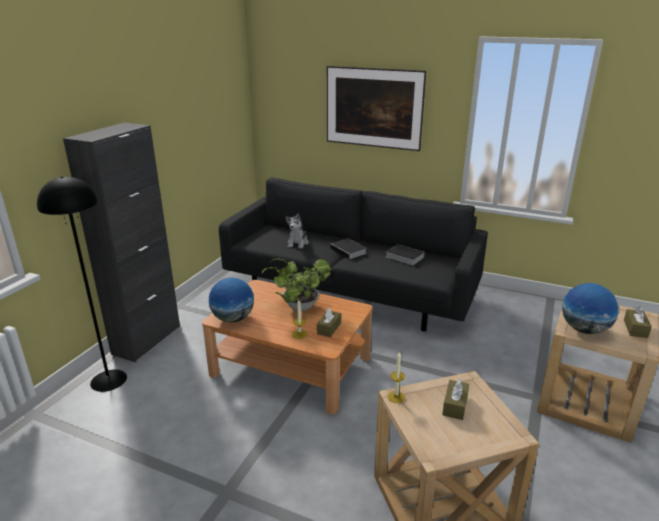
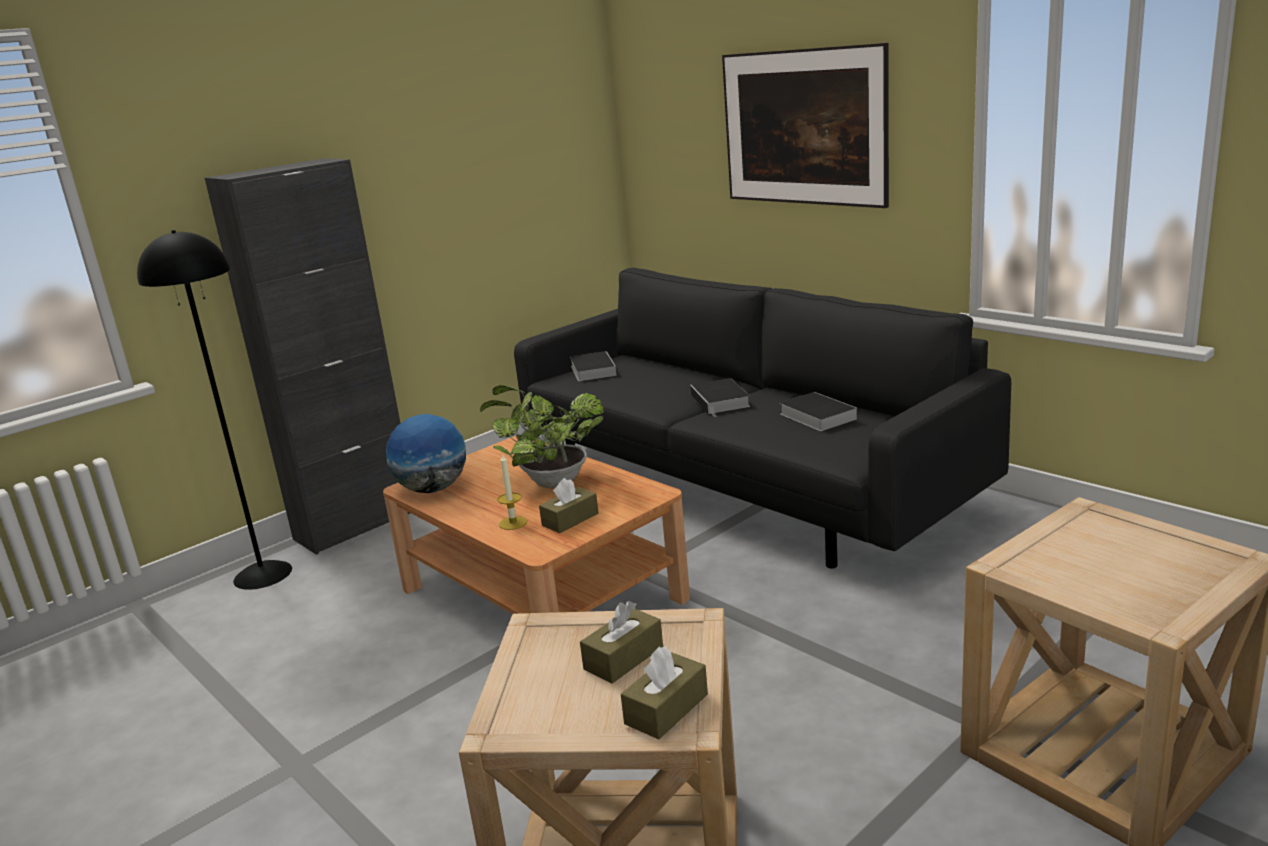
camera: 25 degrees right, 5 degrees down
plush toy [286,213,309,248] -> none
candle [388,351,405,403] -> none
globe [562,283,618,334] -> none
brown tissue box [624,306,652,338] -> brown tissue box moved to [621,646,708,739]
none -> book [570,351,617,381]

